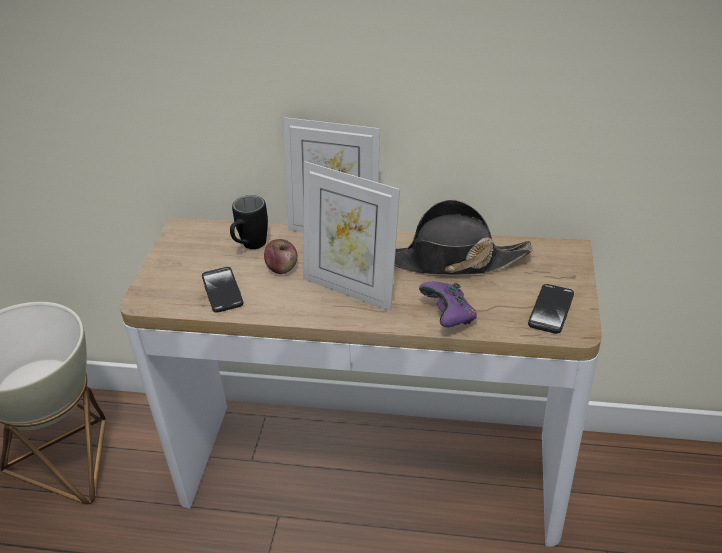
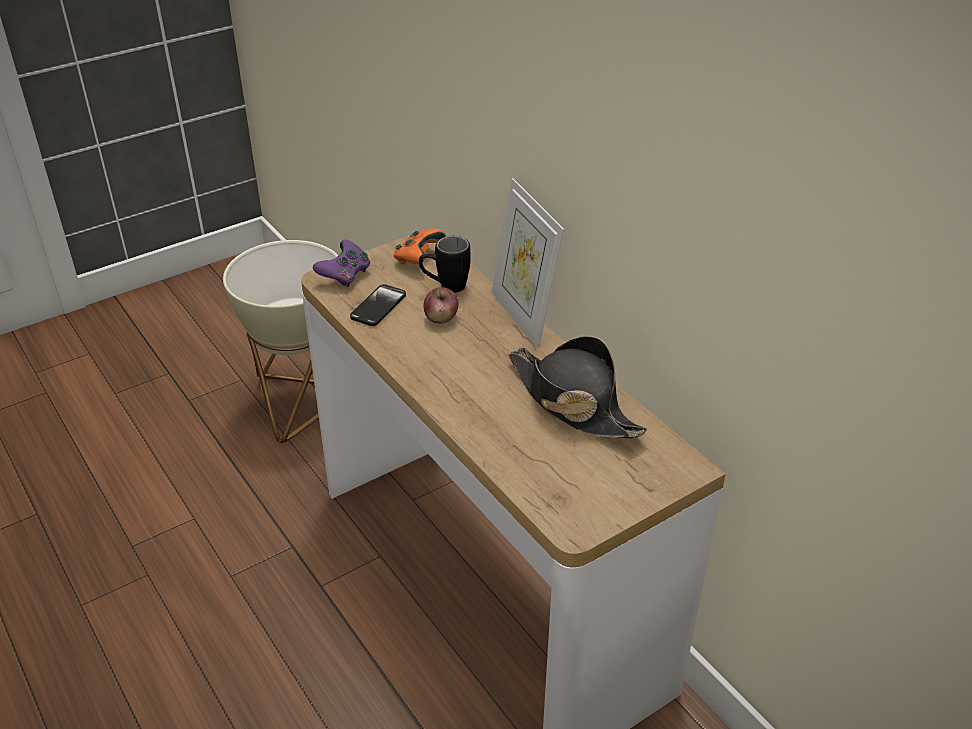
camera: 45 degrees right, 0 degrees up
picture frame [303,161,400,311] -> none
purple game controller [419,282,477,327] -> purple game controller moved to [313,239,370,287]
phone [528,284,574,334] -> none
none -> orange game controller [393,229,446,264]

